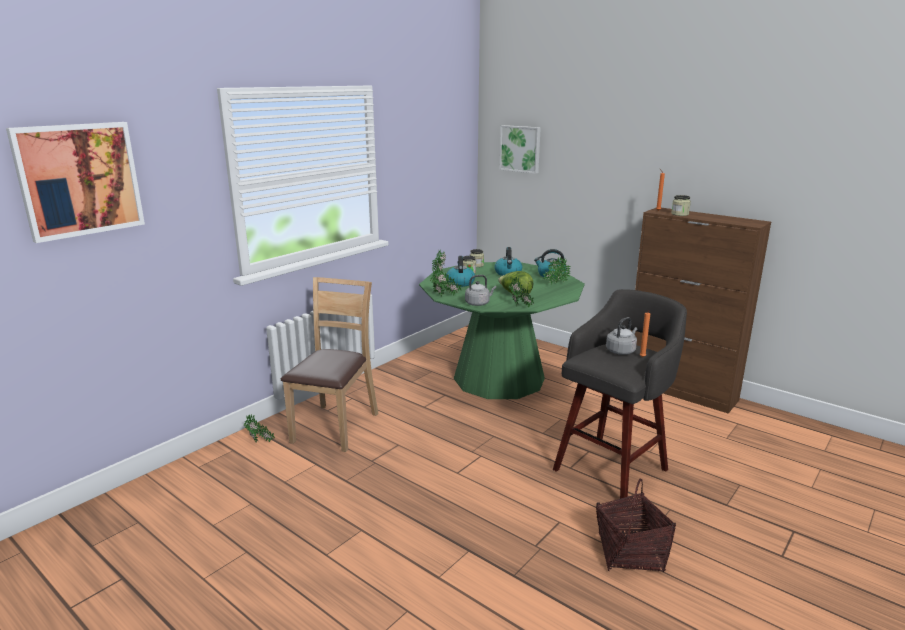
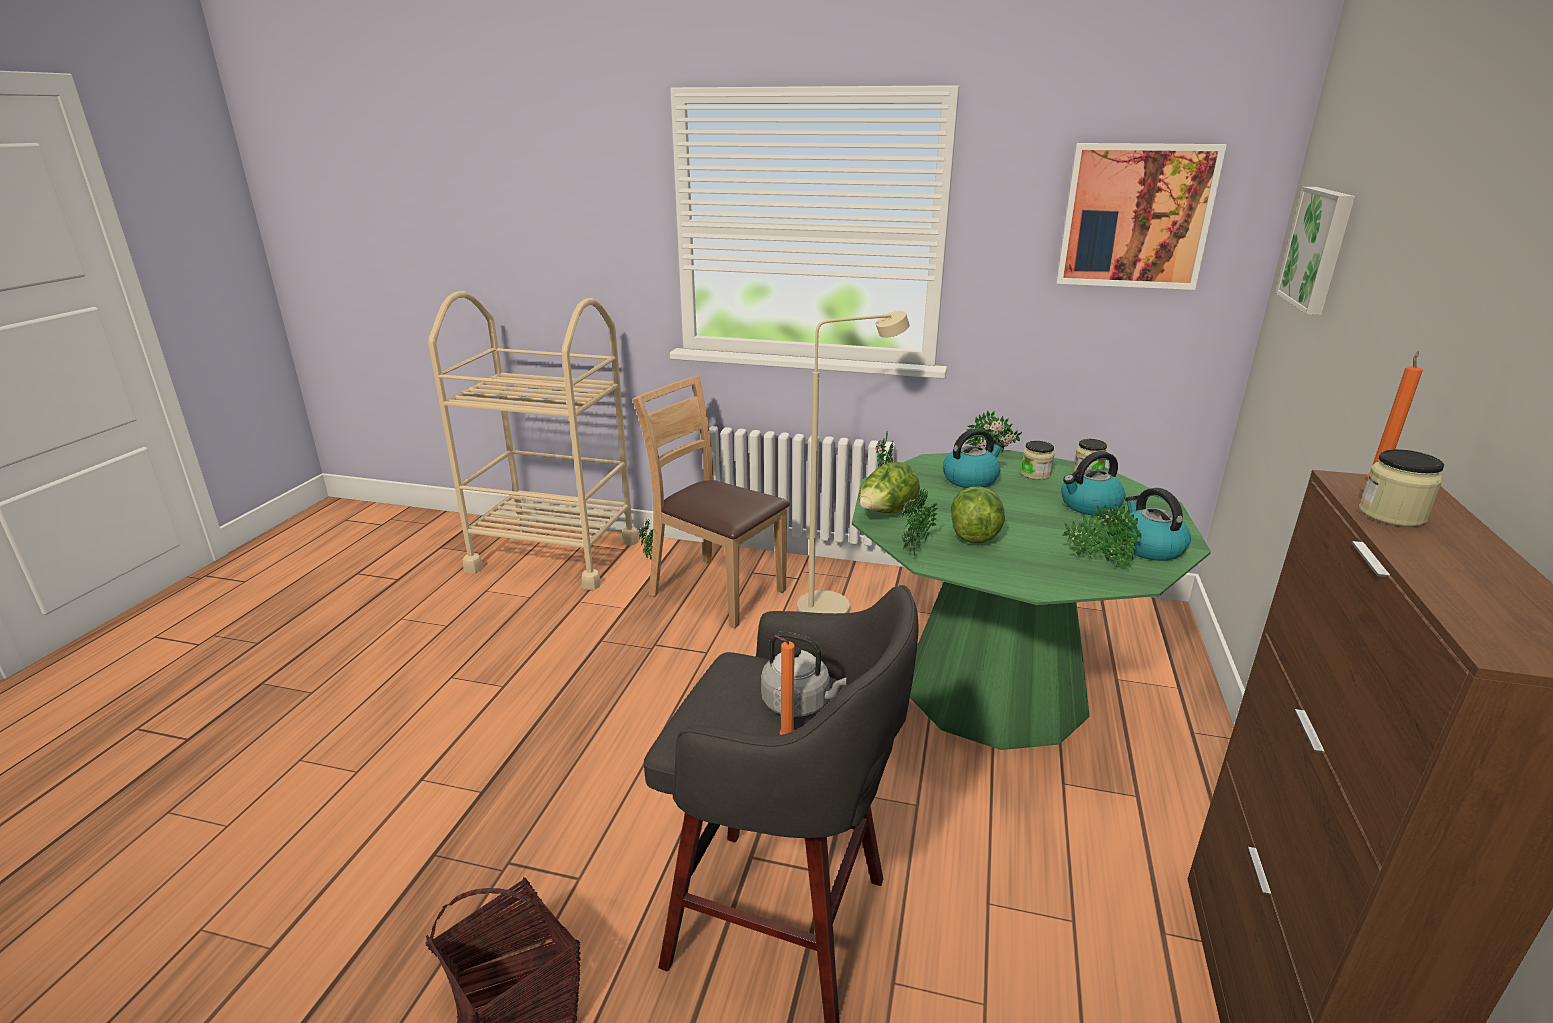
camera: 65 degrees right, 5 degrees up
picture [6,122,145,243] -> picture moved to [1056,143,1227,290]
brown chair [281,277,379,452] -> brown chair turned 135 degrees counterclockwise [632,376,790,628]
grey kettle [465,275,496,306] -> lettuce [859,462,920,513]
none -> beige cart [428,291,639,590]
none -> beige floor lamp [797,311,910,613]

